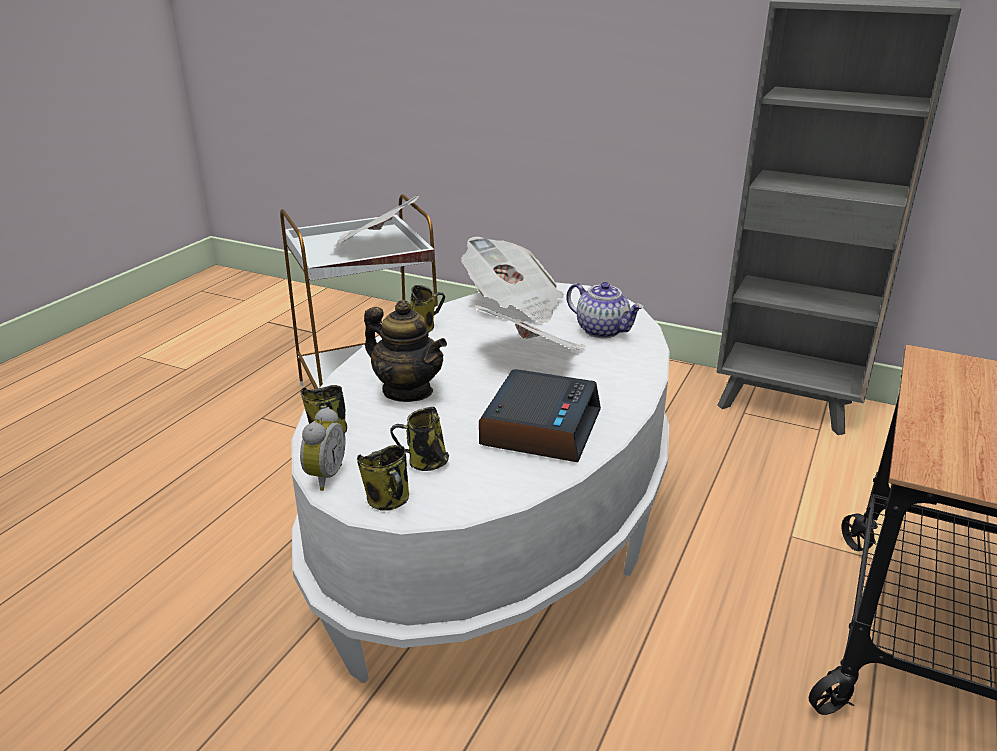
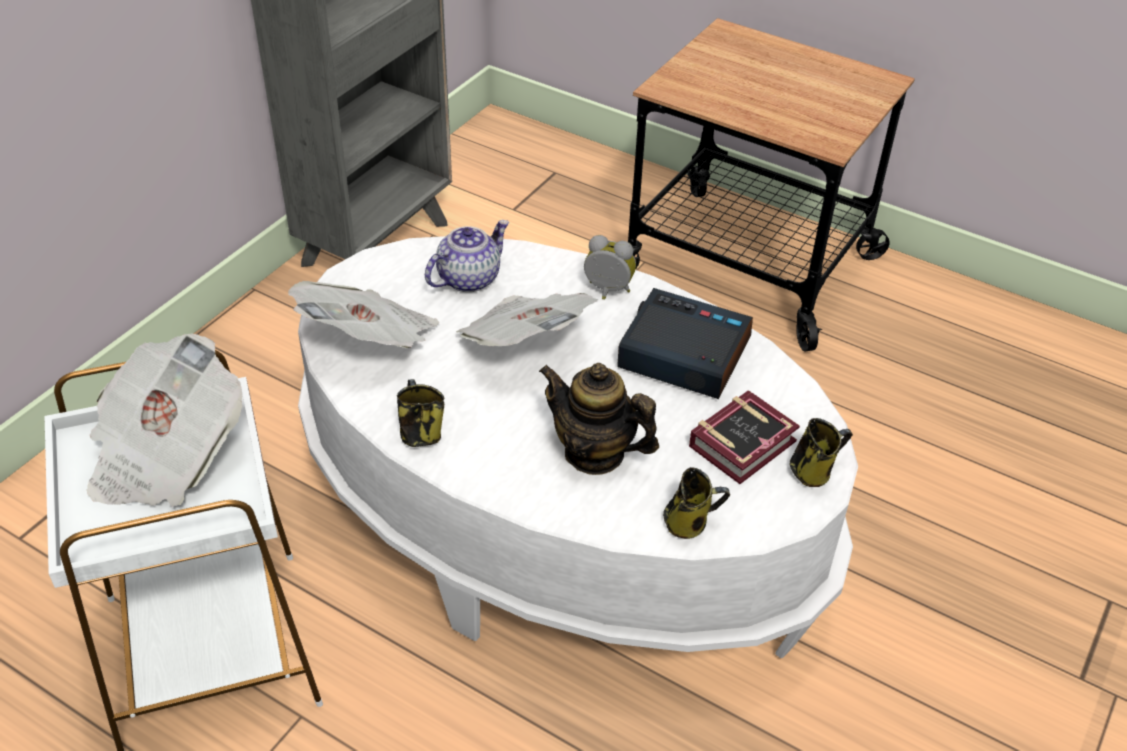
camera: 85 degrees left, 15 degrees up
alarm clock [300,407,346,491] -> alarm clock moved to [584,235,636,300]
teapot [364,300,447,402] -> teapot turned 105 degrees counterclockwise [539,363,659,475]
mug [390,407,449,471] -> book [689,390,800,484]

